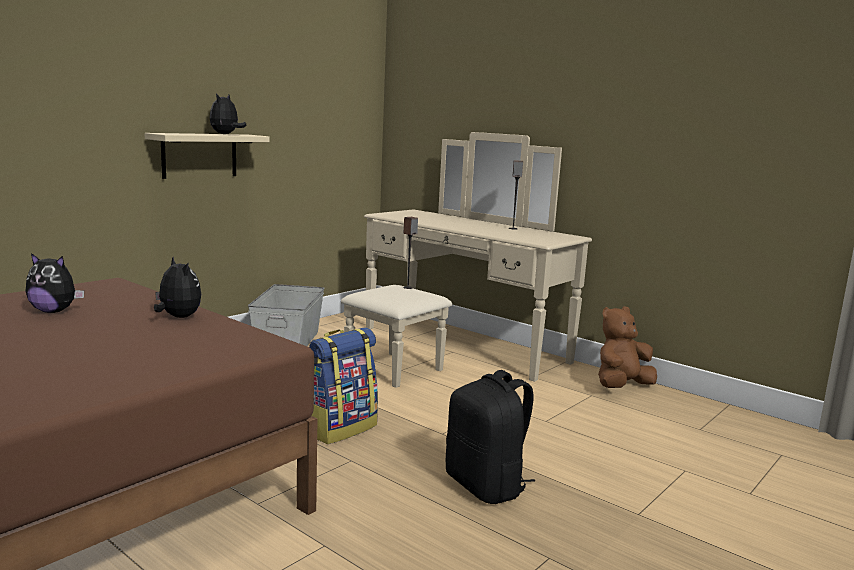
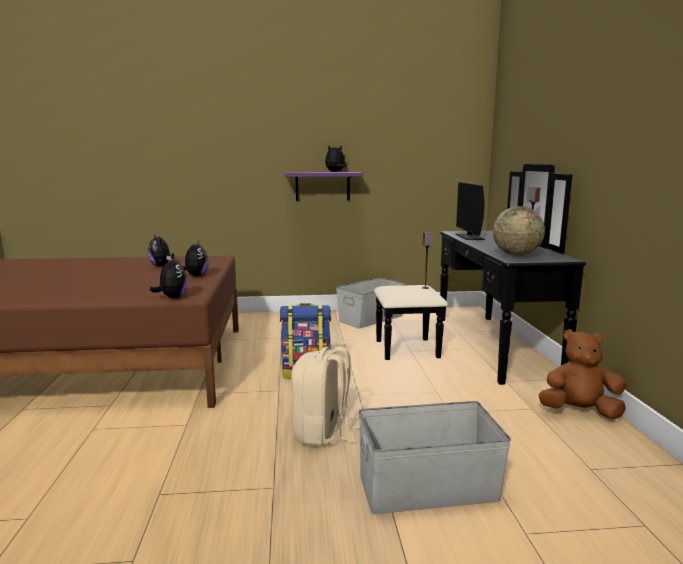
camera: 45 degrees right, 0 degrees up
beige shelf [144,133,270,179] -> purple shelf [285,172,363,201]
beige dresser [341,132,592,388] -> black dresser [374,164,586,385]
black backpack [446,370,535,504] -> beige backpack [291,347,360,447]
none -> plush toy [150,256,188,298]
none -> grey storage box [359,401,511,514]
none -> monitor [456,182,485,240]
none -> globe [493,206,545,256]

